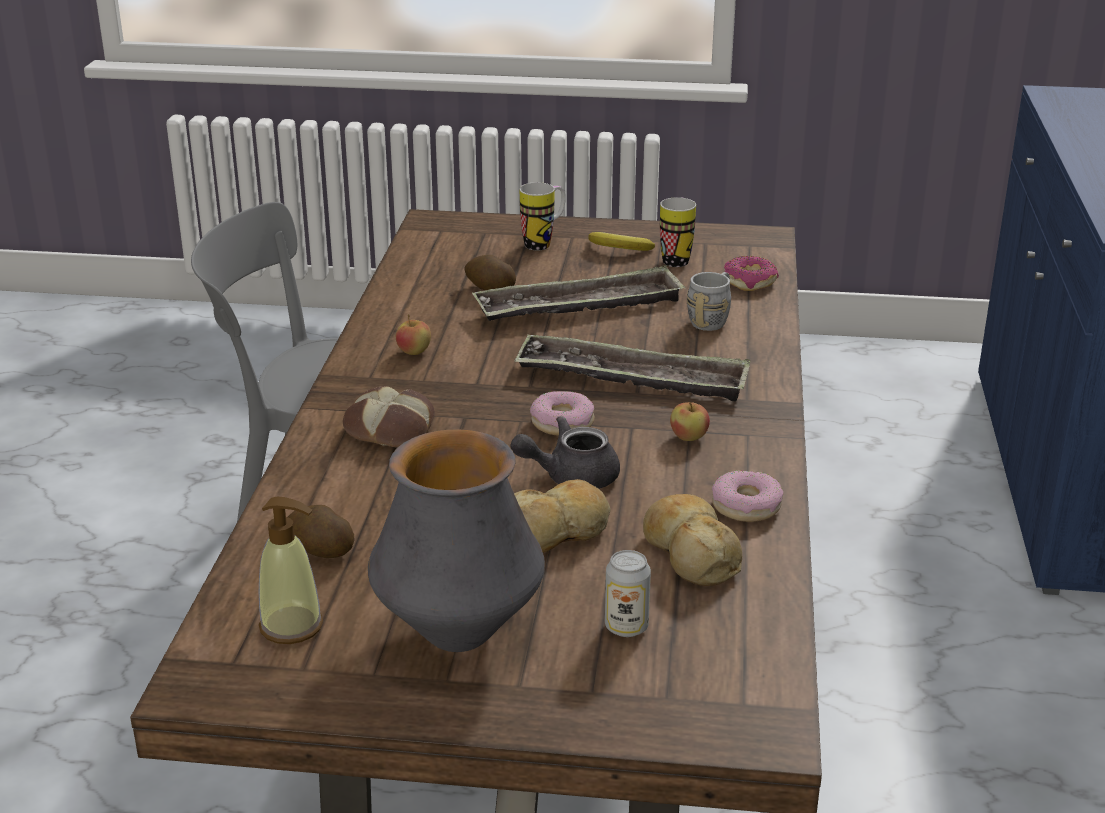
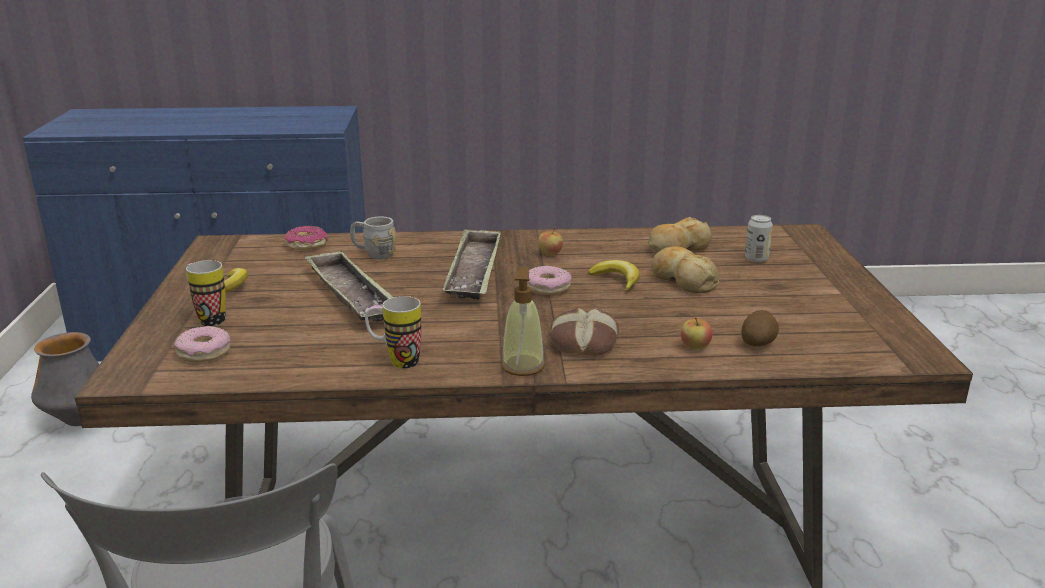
camera: 100 degrees left, 5 degrees down
soap dispenser [259,497,323,644] -> soap dispenser moved to [501,267,545,376]
vase [368,429,545,652] -> vase moved to [31,332,100,426]
apple [396,314,431,355] -> apple moved to [681,317,713,350]
potato [464,255,516,291] -> none
grey teapot [510,416,620,489] -> banana [588,260,640,291]
mug [660,197,696,267] -> mug moved to [365,296,421,368]
donut [712,471,783,522] -> donut moved to [174,326,231,362]

